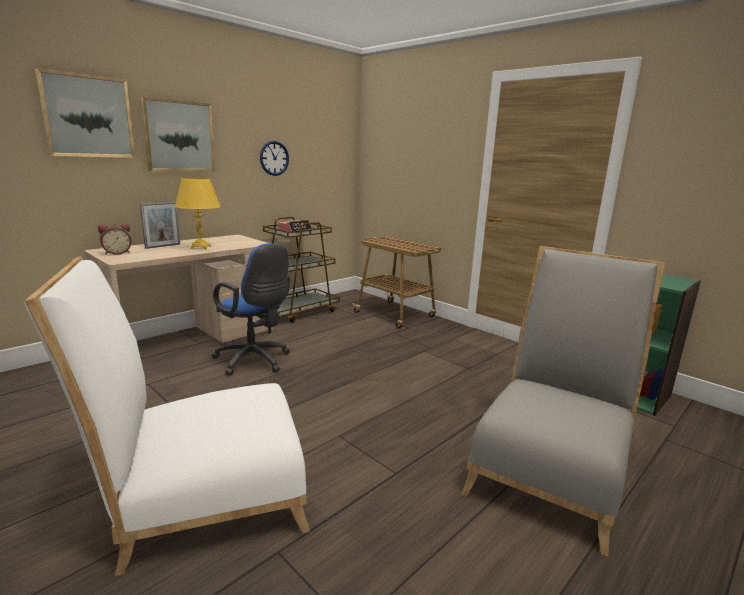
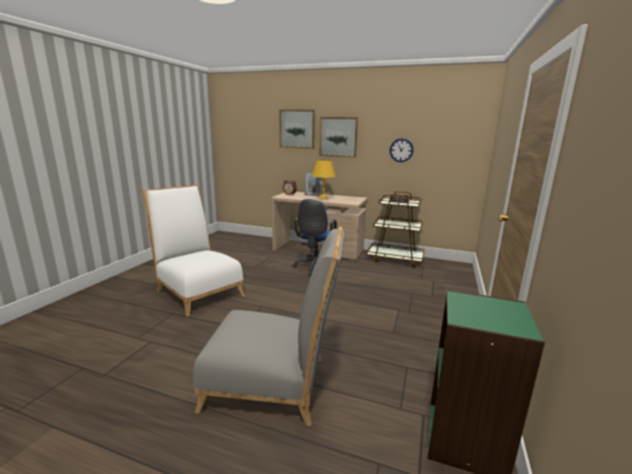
camera: 65 degrees right, 0 degrees up
cart [352,236,442,329] -> none

